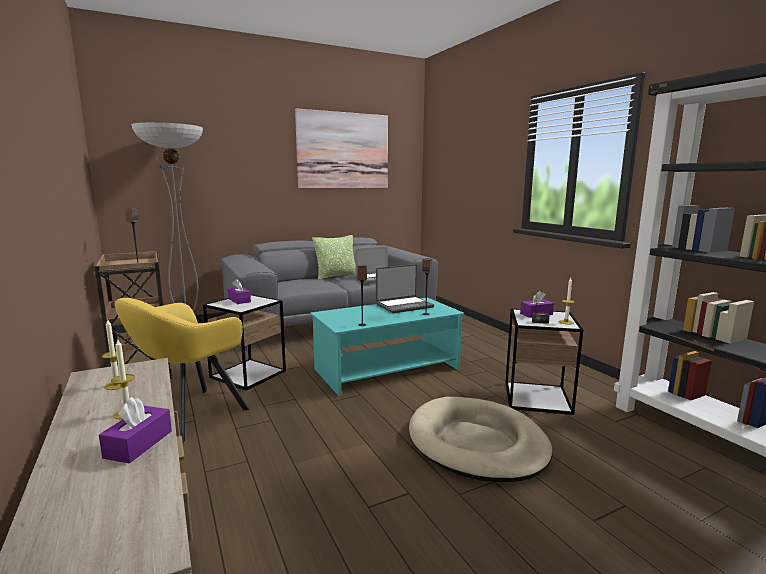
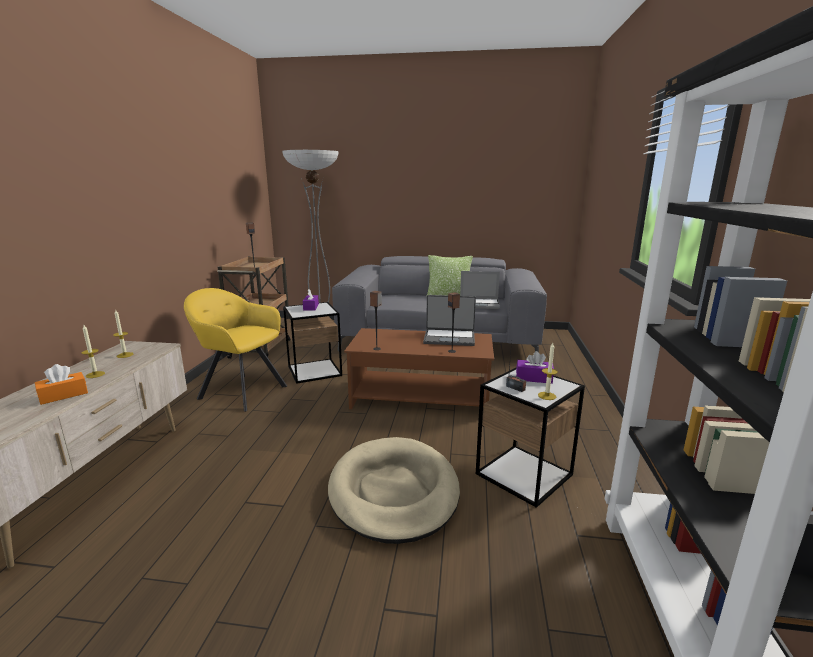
camera: 35 degrees right, 5 degrees up
purple tissue box [99,397,172,464] -> orange tissue box [35,364,88,405]
yellow armchair [115,298,250,443] -> yellow armchair turned 45 degrees clockwise [184,288,288,412]
picture [295,108,388,188] -> none
turquoise coffee table [310,297,464,396] -> brown coffee table [344,328,494,409]

